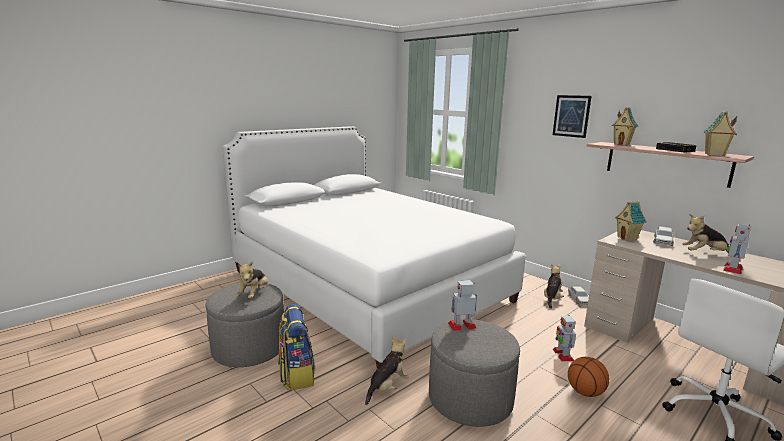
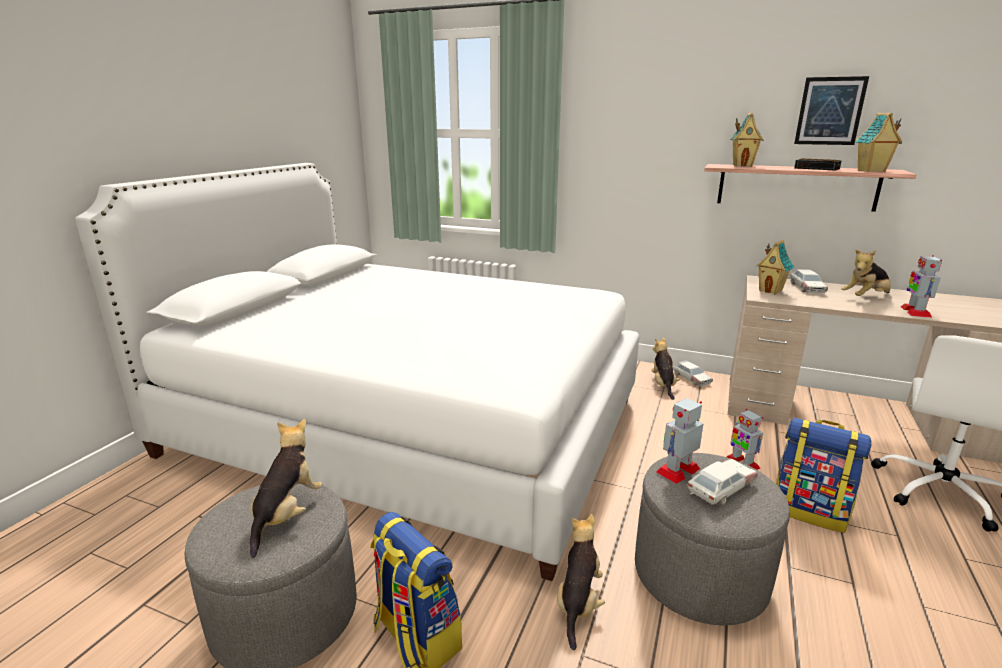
camera: 25 degrees left, 5 degrees up
plush toy [236,261,268,299] -> plush toy turned 150 degrees counterclockwise [250,419,323,558]
picture [553,95,591,138] -> picture moved to [794,76,869,145]
basketball [568,357,609,397] -> backpack [776,418,872,533]
none -> toy car [687,459,758,505]

